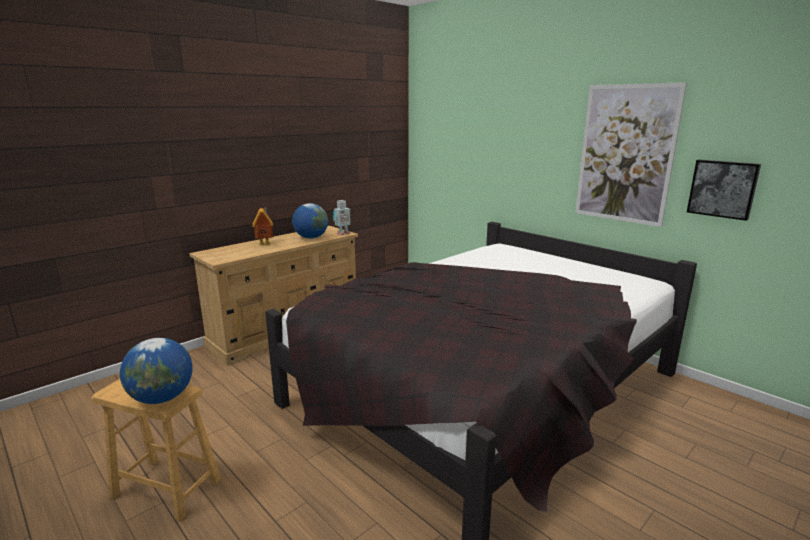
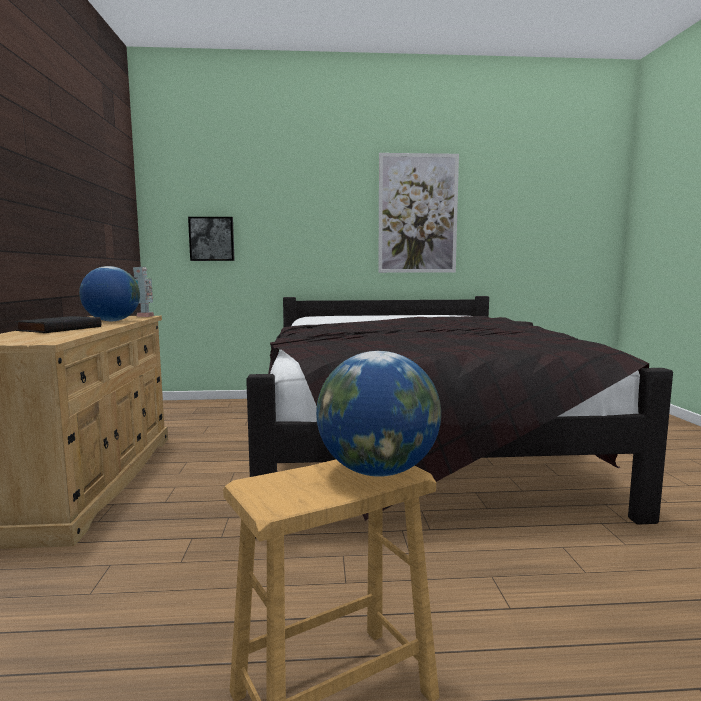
camera: 50 degrees left, 10 degrees down
toy house [252,207,273,245] -> black book [15,316,101,333]
picture [687,160,761,221] -> picture moved to [188,217,235,261]

